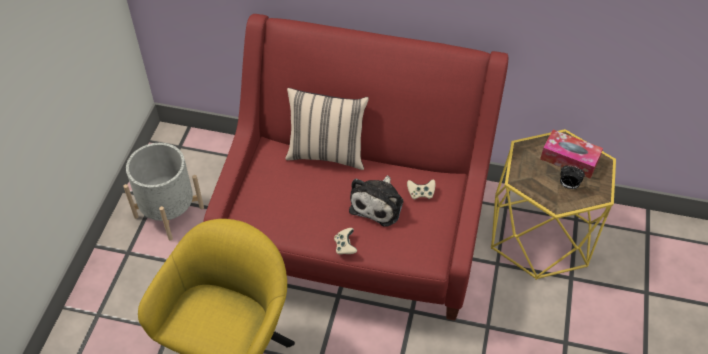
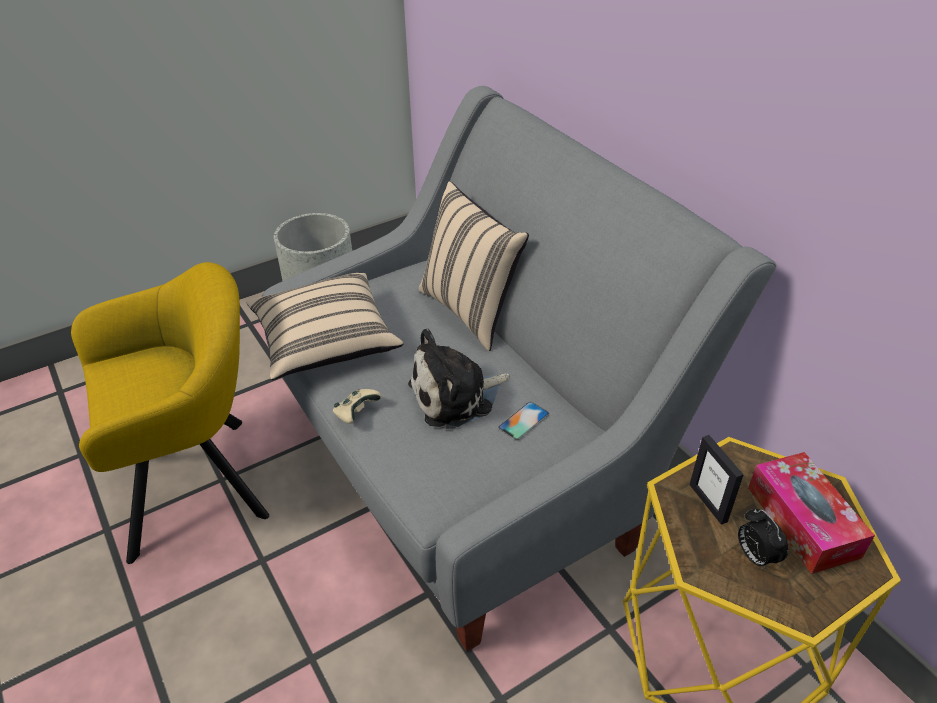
camera: 45 degrees right, 10 degrees down
red sofa [203,14,508,321] -> grey sofa [262,86,777,651]
beige game controller [407,180,435,199] -> phone [498,402,549,440]
none -> beige pillow [246,273,403,380]
none -> picture frame [689,435,744,525]

